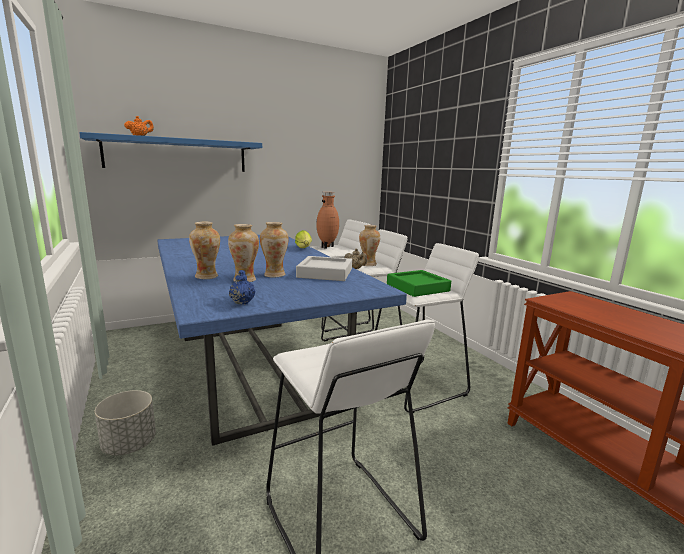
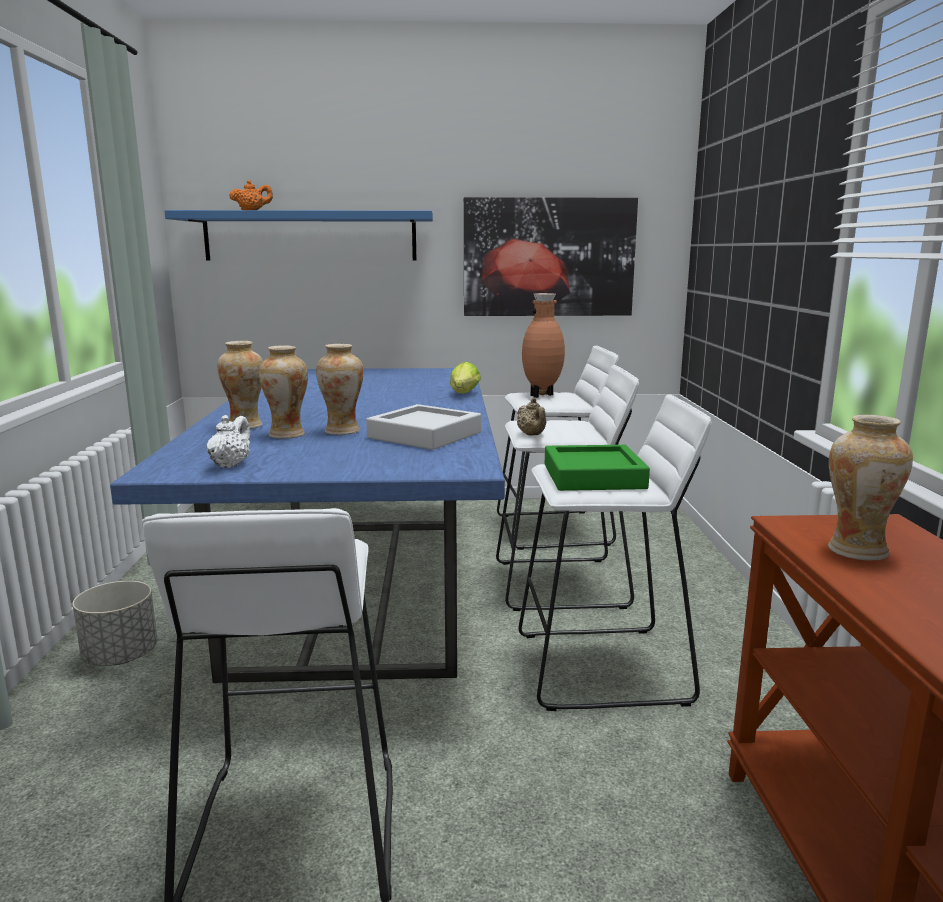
camera: 25 degrees right, 0 degrees up
blue teapot [229,270,255,305] -> white teapot [207,415,250,468]
vase [359,225,380,266] -> vase moved to [828,415,913,561]
none -> picture [464,197,638,316]

